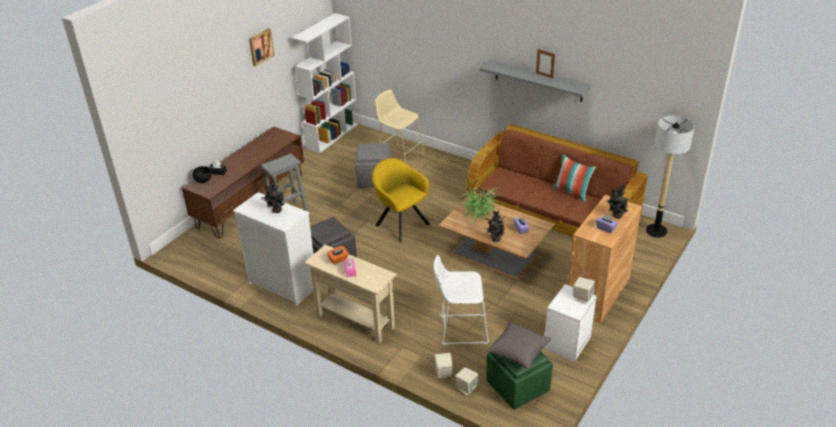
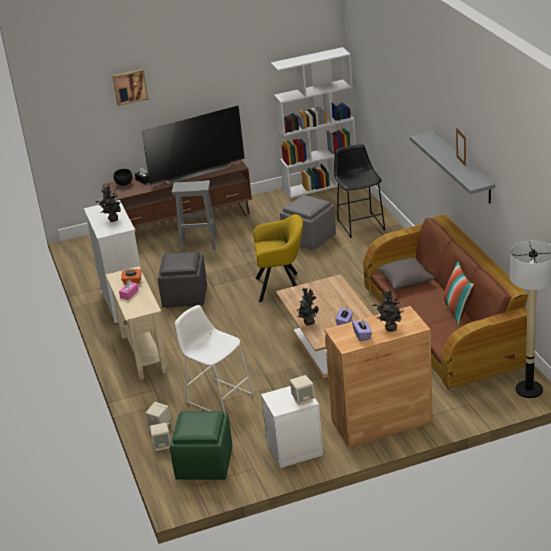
camera: 40 degrees right, 5 degrees down
picture [249,28,275,66] -> picture moved to [112,69,148,106]
yellow armchair [372,158,430,242] -> yellow armchair turned 90 degrees clockwise [253,214,303,302]
beige stool [375,89,425,163] -> black stool [334,144,385,238]
potted plant [455,187,503,222] -> none
grey pillow [486,322,551,369] -> grey pillow moved to [376,258,435,290]
none -> television [142,106,245,185]

